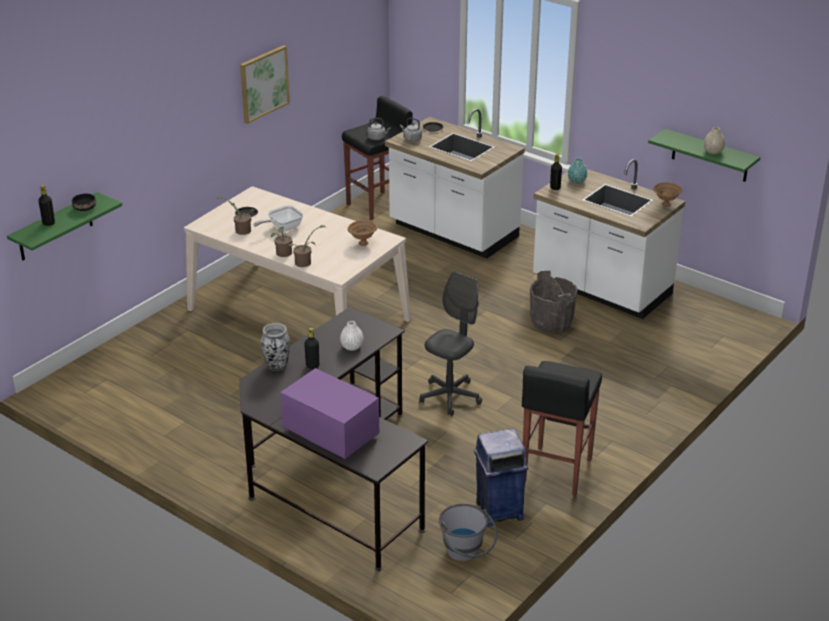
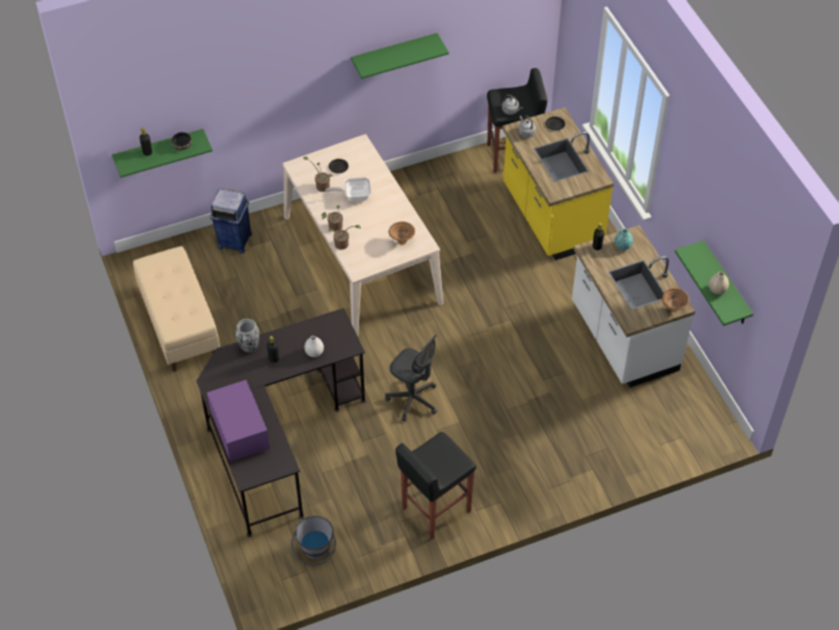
camera: 30 degrees right, 20 degrees up
picture [240,45,290,124] -> green shelf [351,33,449,79]
white counter [385,109,525,259] -> yellow counter [502,107,614,260]
grey office chair [419,272,482,416] -> grey office chair turned 60 degrees clockwise [385,335,437,422]
blue trash can [474,428,528,526] -> blue trash can moved to [210,188,252,254]
grey bucket [530,271,578,333] -> none
none -> beige bench [133,246,220,372]

